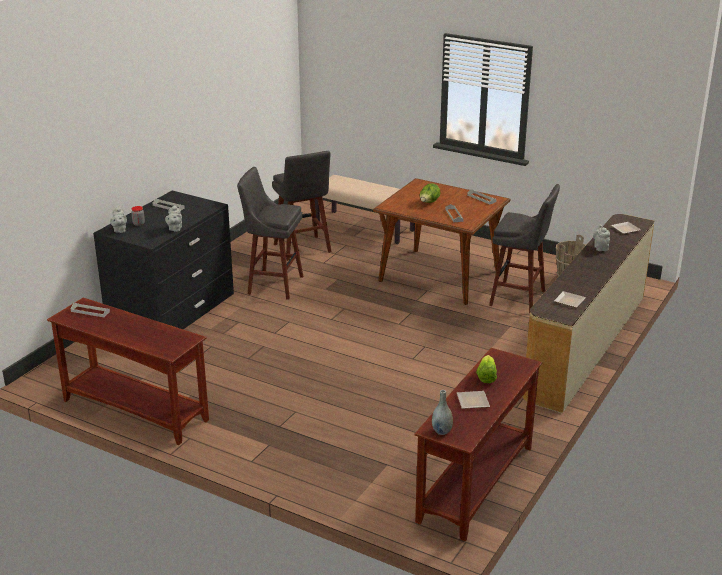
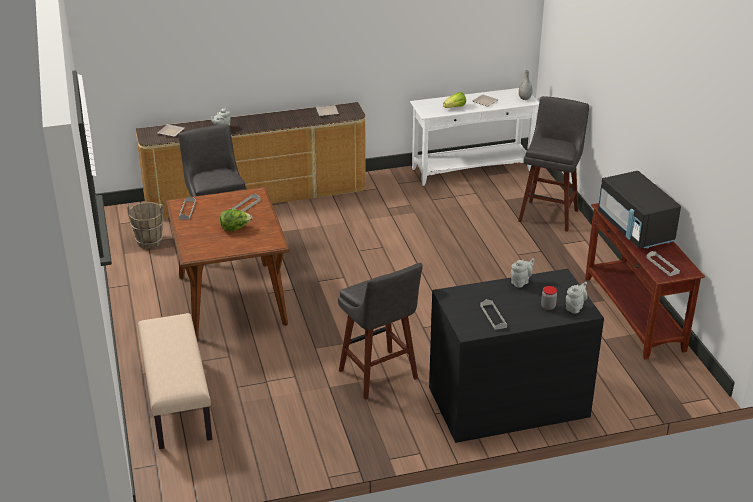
camera: 135 degrees left, 5 degrees up
grey stool [272,151,331,261] -> grey stool moved to [518,96,589,232]
brown console table [414,348,542,541] -> white console table [410,88,539,186]
none -> black microwave [598,171,681,249]

